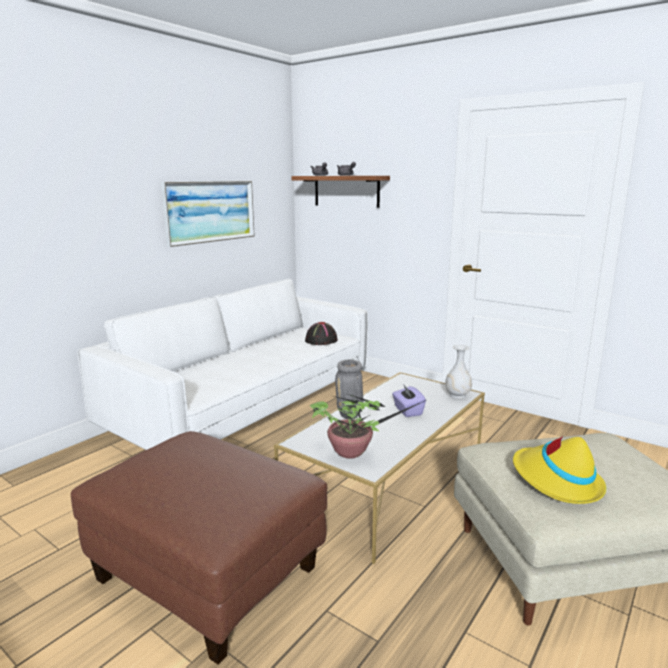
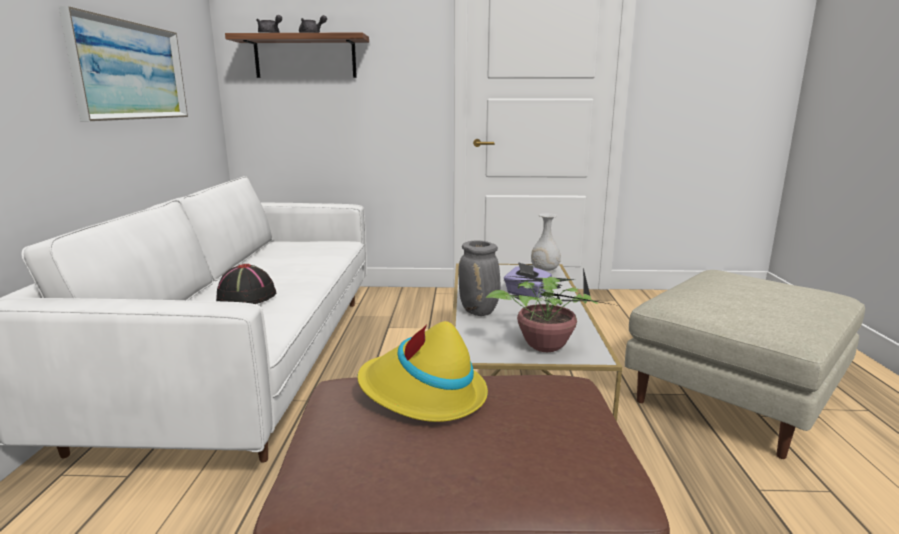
camera: 35 degrees left, 0 degrees up
black hat [305,322,338,345] -> black hat moved to [216,264,276,304]
yellow hat [513,436,606,504] -> yellow hat moved to [357,321,488,422]

